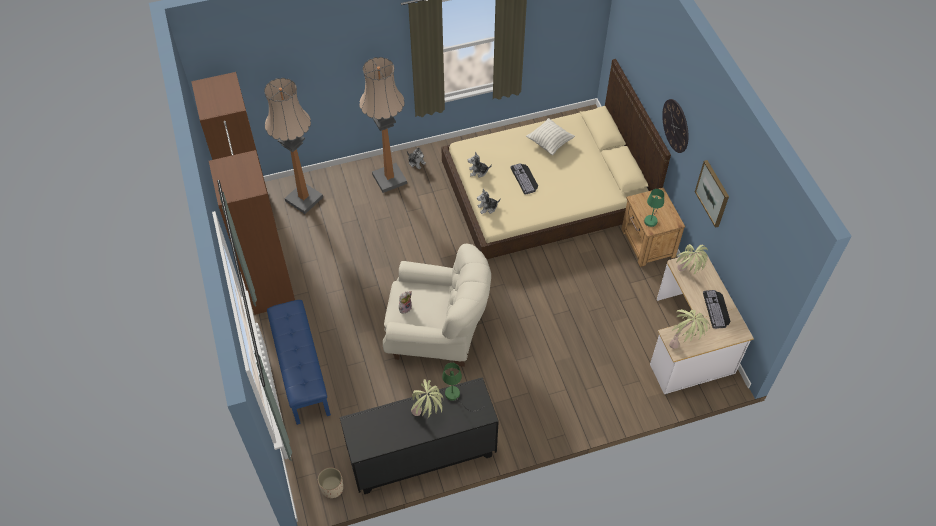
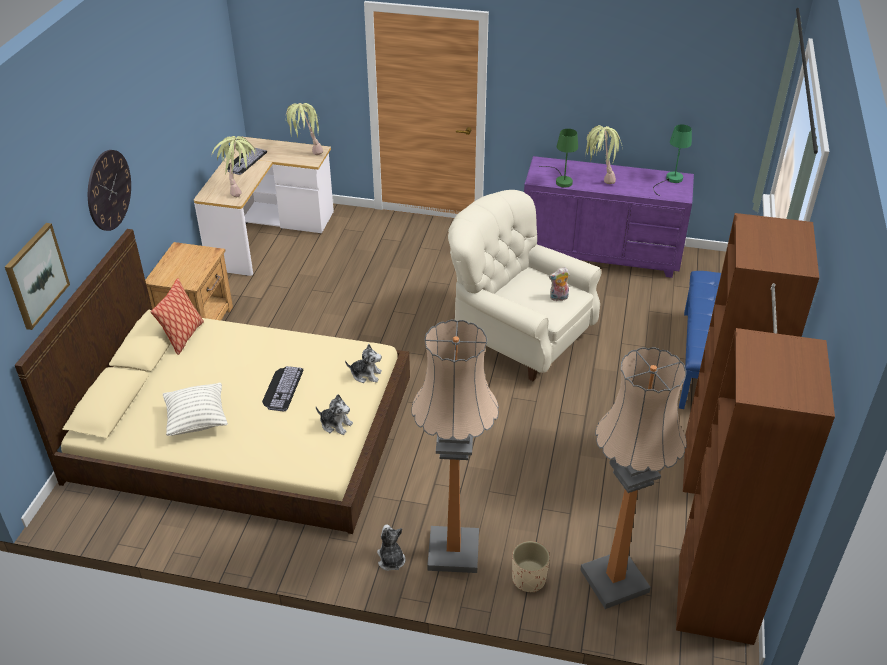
camera: 150 degrees left, 15 degrees down
beige planter [318,467,343,498] -> beige planter moved to [512,541,550,593]
black dresser [340,377,499,494] -> purple dresser [524,156,694,278]
green table lamp [644,189,664,227] -> green table lamp moved to [653,124,692,196]
picture [695,160,729,228] -> picture moved to [5,223,70,330]
none -> pillow [151,279,204,355]

